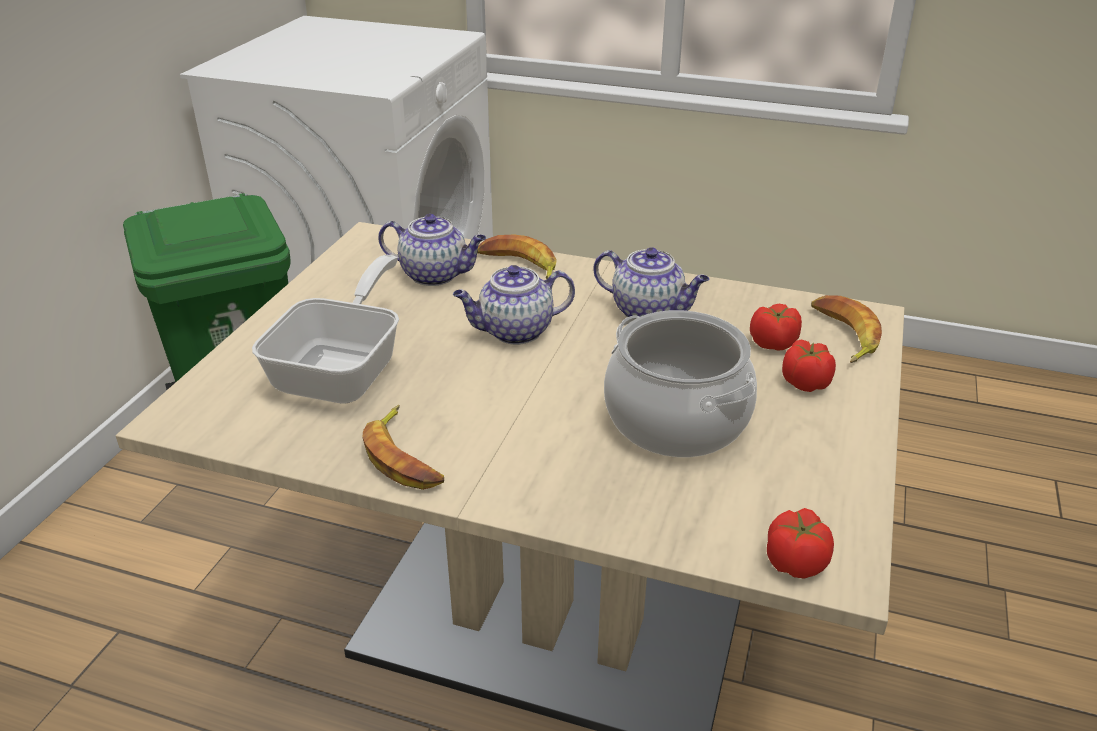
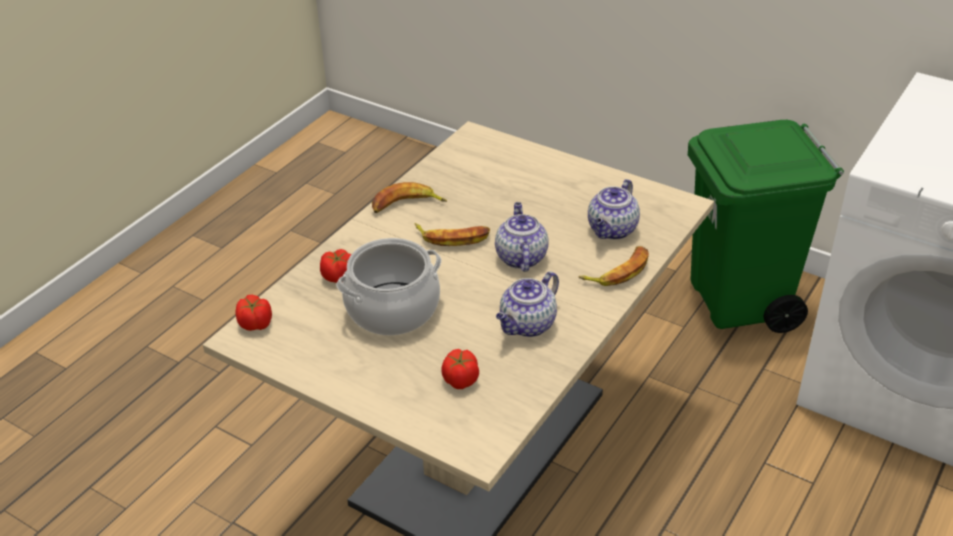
camera: 105 degrees right, 5 degrees up
frying pan [252,255,399,404] -> none
tomato [782,340,836,392] -> tomato moved to [320,249,351,283]
banana [811,295,882,363] -> banana moved to [415,223,490,246]

